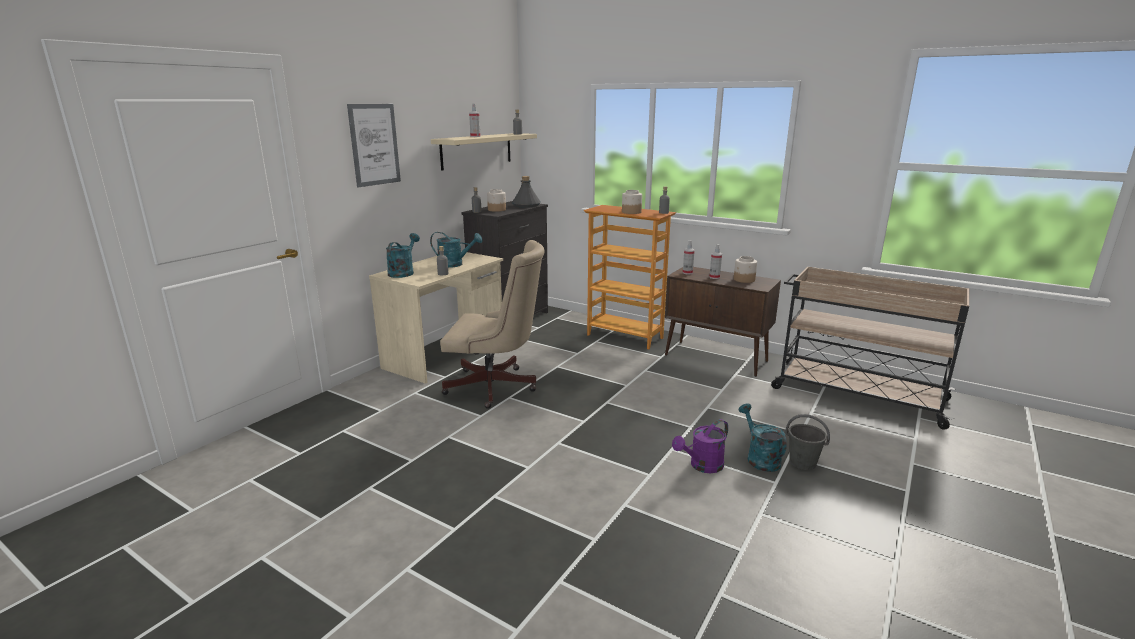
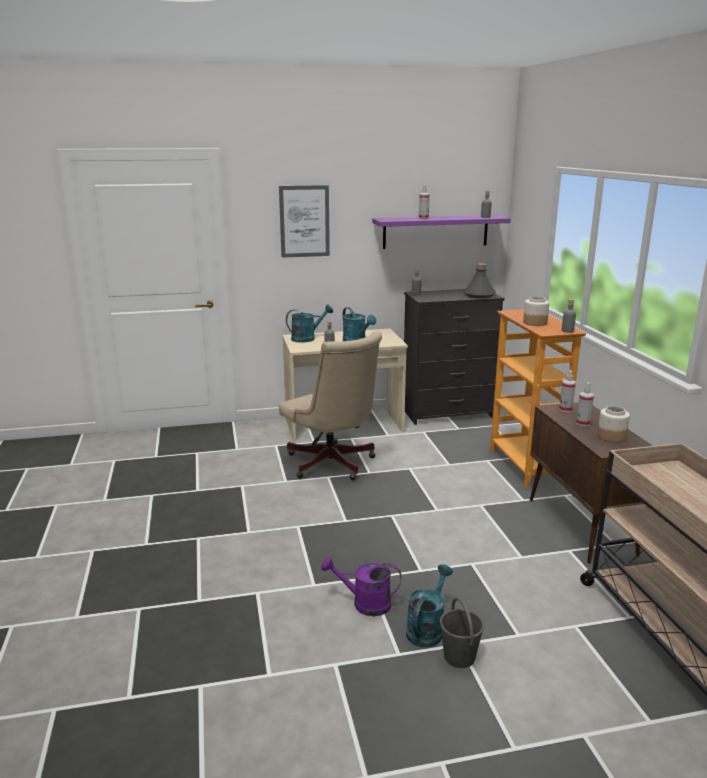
camera: 45 degrees right, 0 degrees up
beige shelf [431,133,537,171] -> purple shelf [372,215,511,249]
jar [487,189,506,212] -> none

